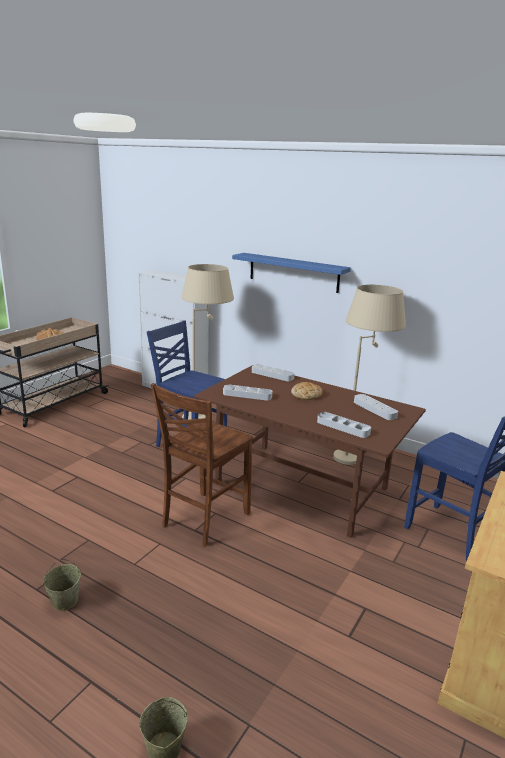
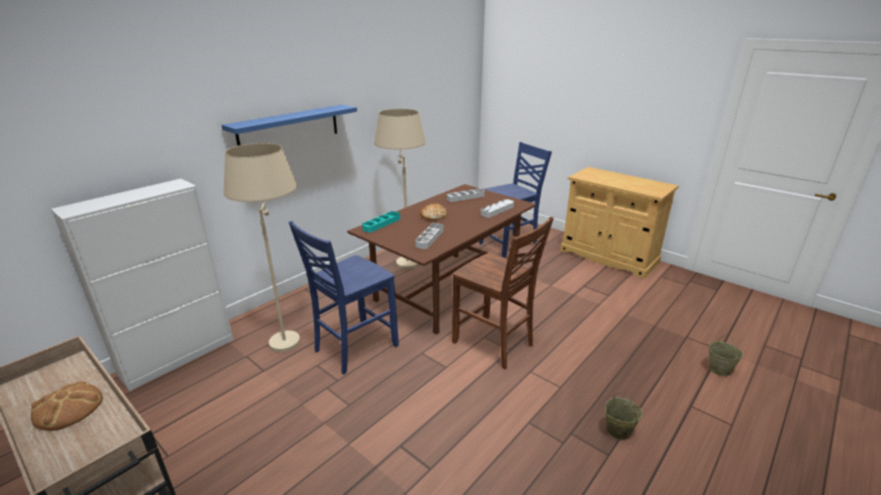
camera: 80 degrees left, 5 degrees up
grey tray [252,364,295,382] -> turquoise tray [362,211,400,233]

